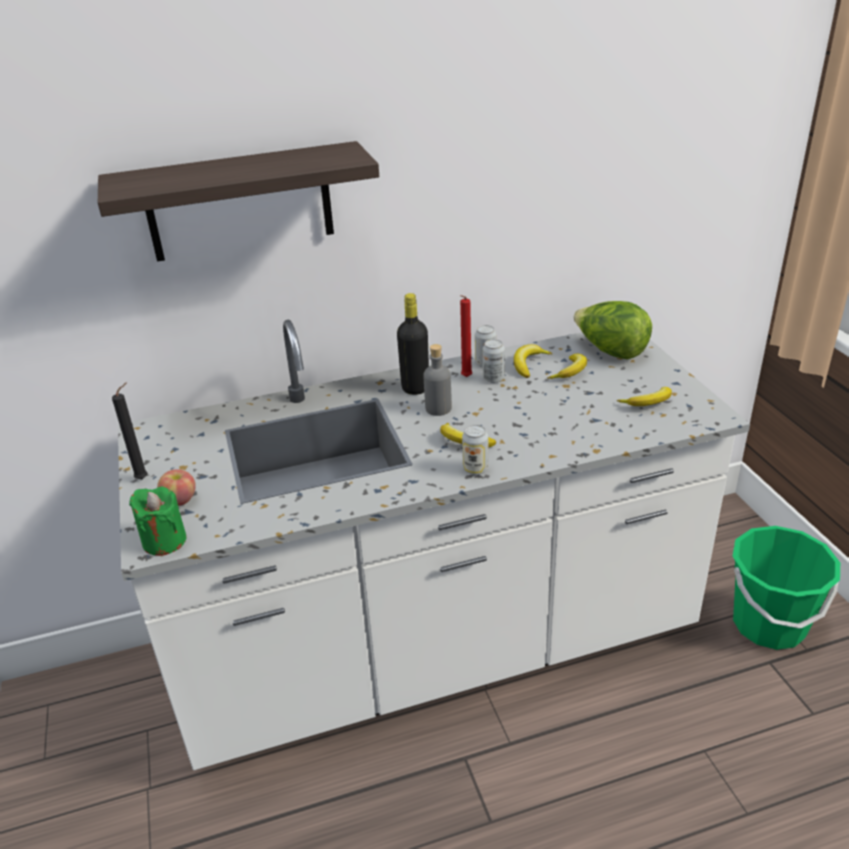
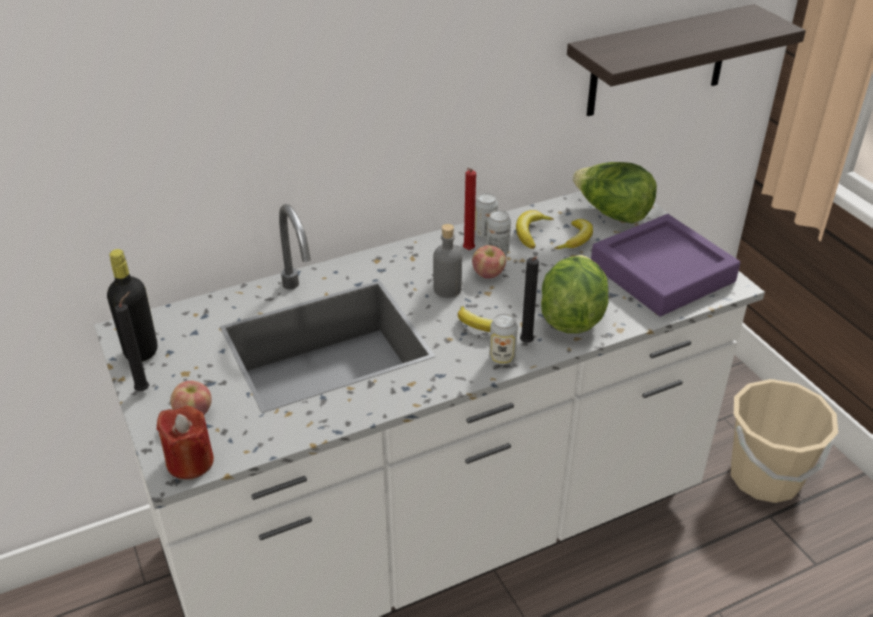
camera: 10 degrees left, 5 degrees up
shelf [98,141,379,262] -> shelf moved to [567,4,806,116]
green candle [129,487,186,556] -> red candle [157,406,214,479]
black bottle [397,293,429,395] -> black bottle moved to [107,249,157,362]
banana [617,387,672,406] -> purple tray [591,214,740,316]
green bucket [733,526,840,650] -> beige bucket [731,379,838,503]
none -> apple [472,245,506,278]
none -> black candle [520,257,539,343]
none -> lettuce [541,255,609,333]

